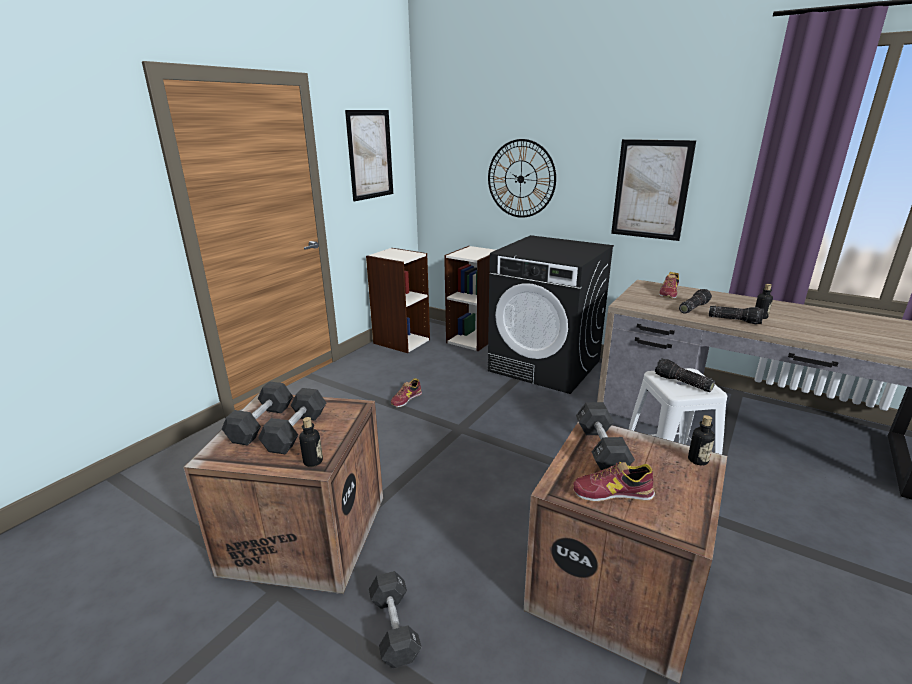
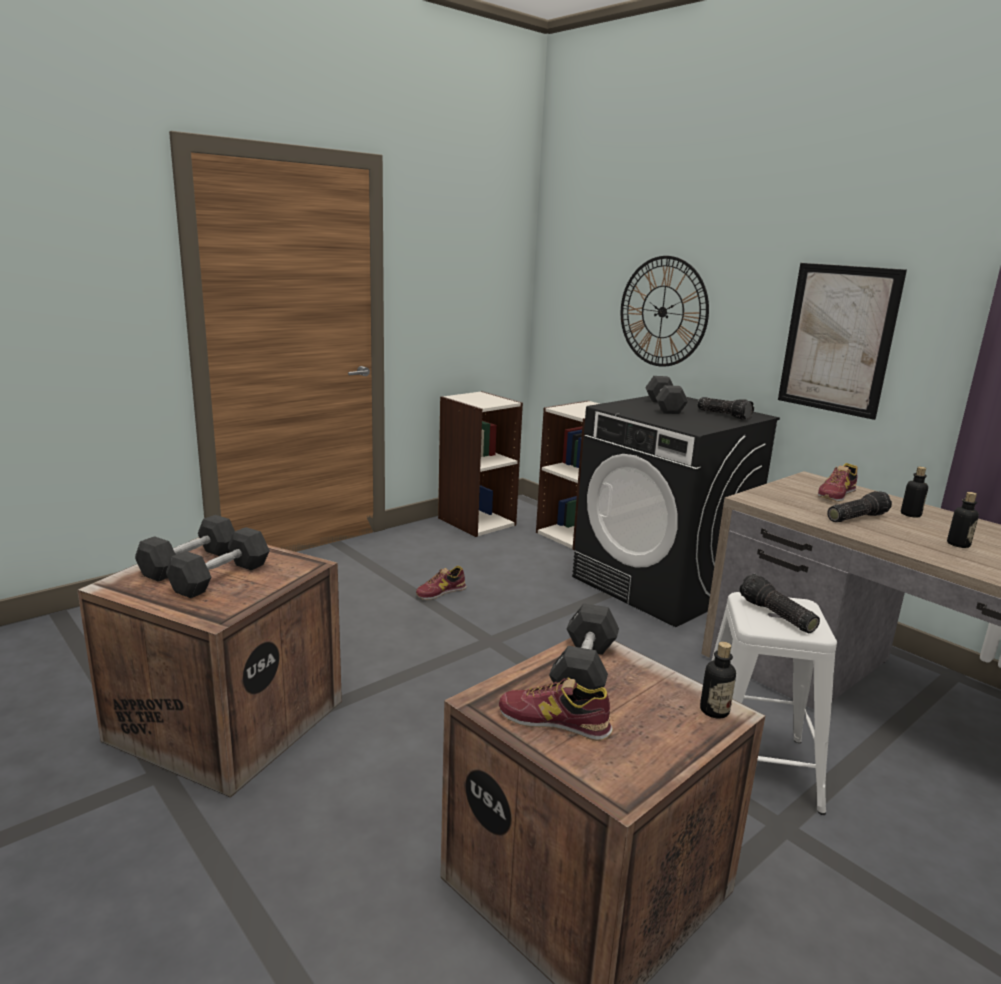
camera: 15 degrees right, 5 degrees down
bottle [299,417,323,467] -> bottle moved to [901,467,928,517]
picture [345,110,393,201] -> none
black dumbbell [369,571,422,668] -> black dumbbell moved to [645,376,688,414]
flashlight [709,306,764,324] -> flashlight moved to [698,397,754,420]

